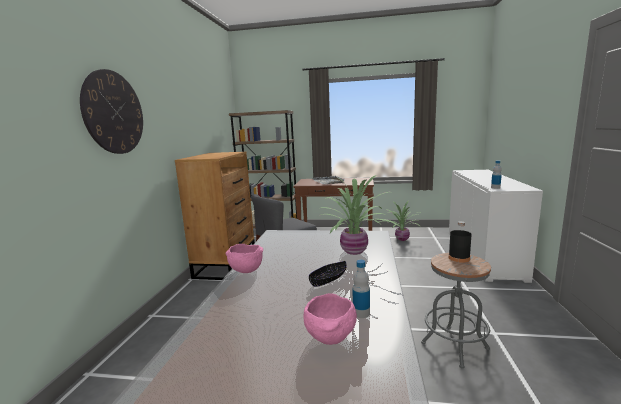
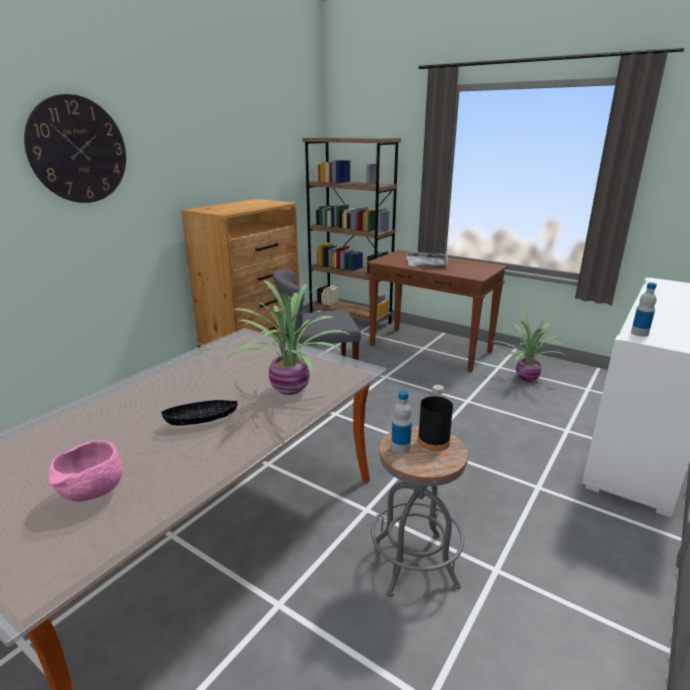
camera: 25 degrees right, 10 degrees up
pink bowl [225,244,263,273] -> none
bottle [352,260,370,318] -> bottle moved to [391,390,412,453]

